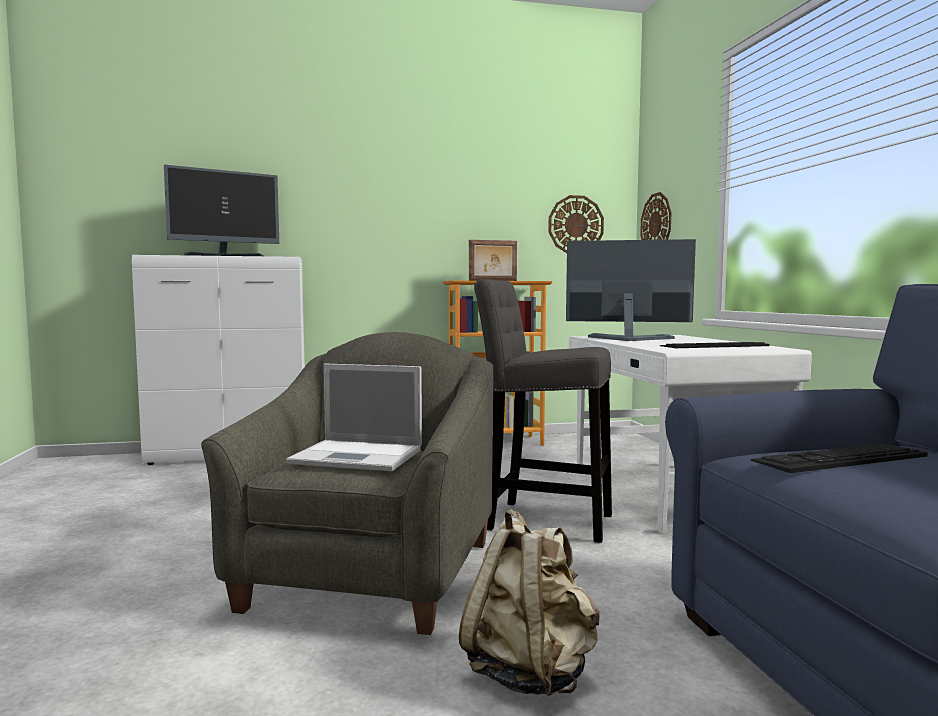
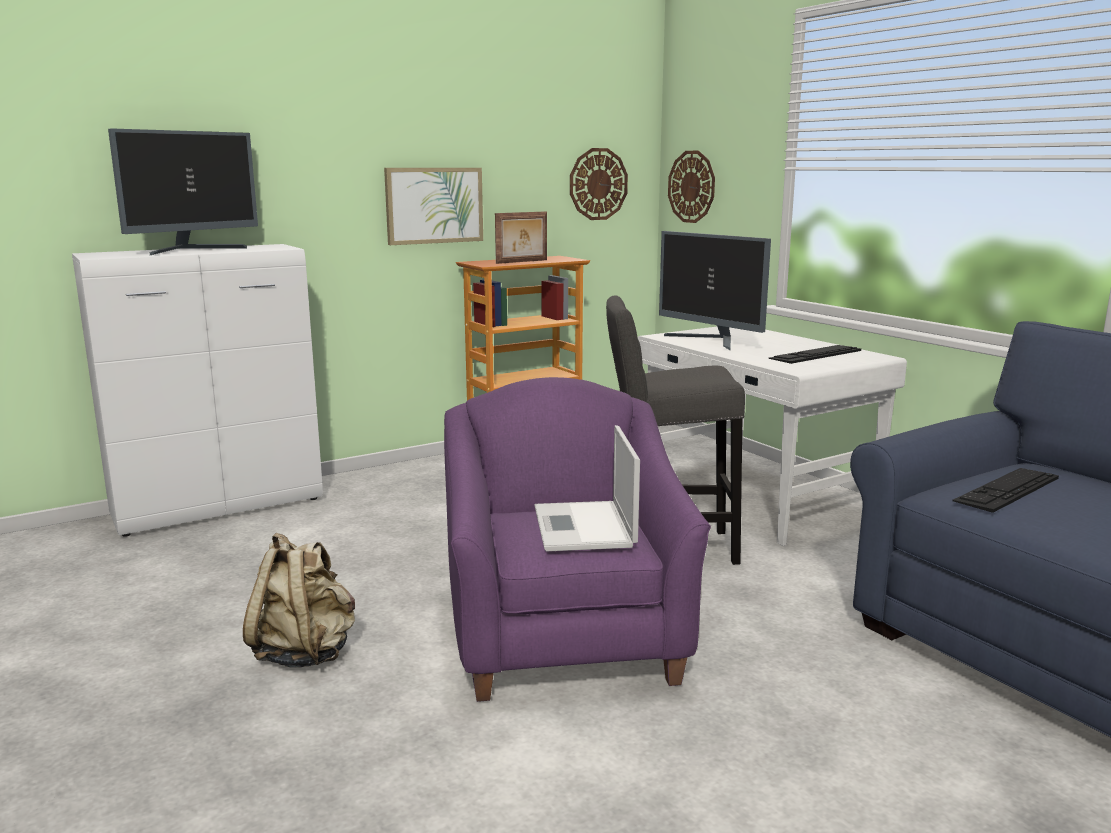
camera: 20 degrees left, 10 degrees up
grey armchair [201,332,493,635] -> purple armchair [444,377,711,702]
laptop [286,364,422,471] -> laptop turned 90 degrees clockwise [534,425,640,552]
beige backpack [459,509,599,696] -> beige backpack moved to [243,533,355,668]
monitor [566,239,696,341] -> monitor turned 120 degrees counterclockwise [659,231,771,350]
none -> picture [384,168,483,245]

